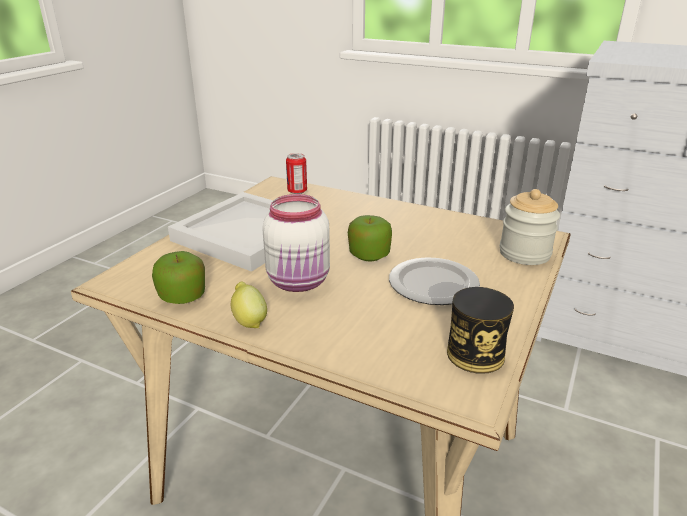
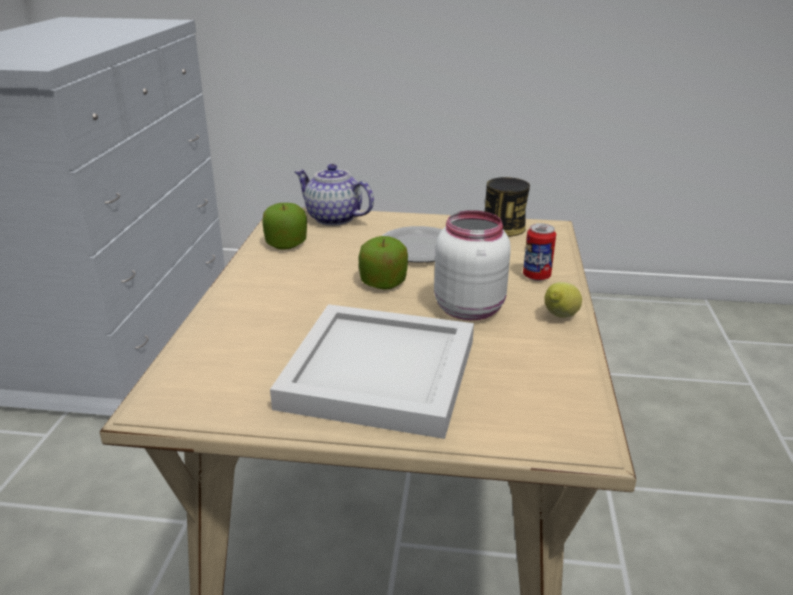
camera: 110 degrees left, 0 degrees up
apple [152,251,205,304] -> apple moved to [262,203,307,250]
can [286,153,307,194] -> can moved to [523,223,556,281]
jar [500,189,560,265] -> teapot [294,164,374,226]

